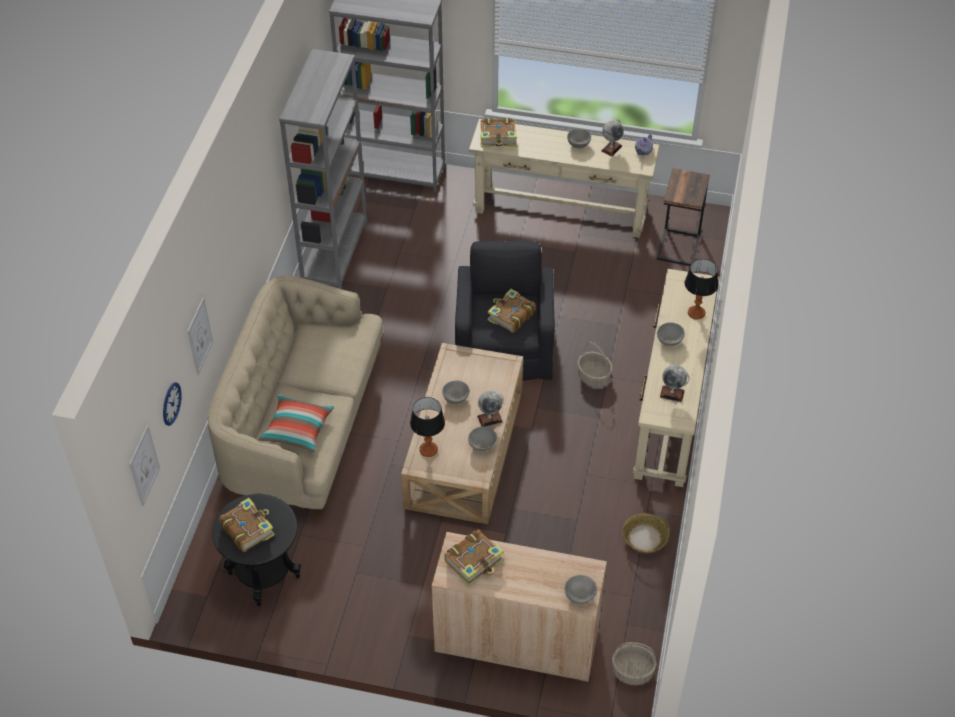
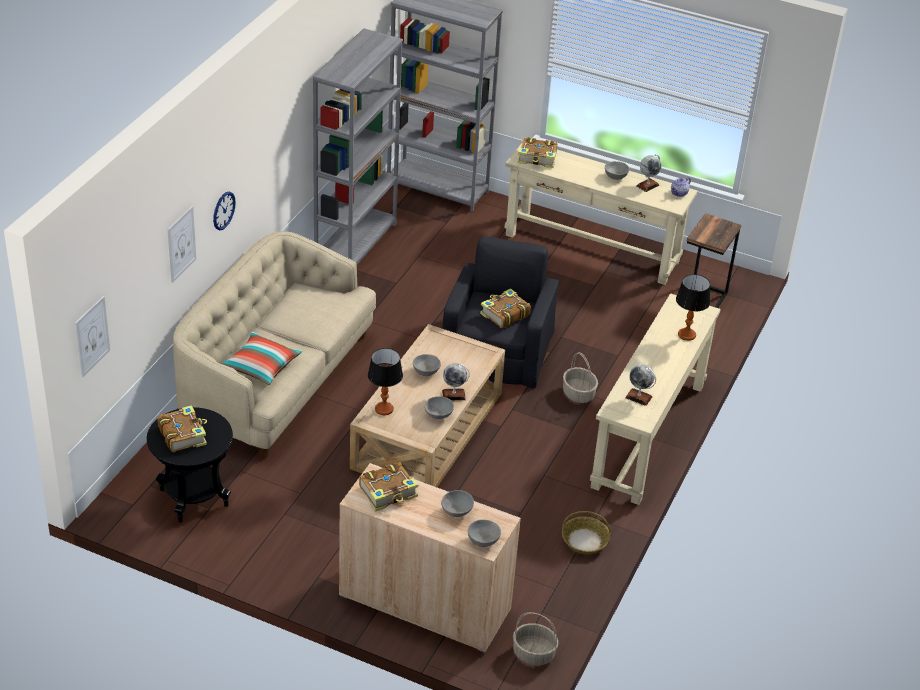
camera: 10 degrees right, 10 degrees down
wall clock [163,382,181,426] -> wall clock moved to [213,192,236,230]
grey bowl [657,322,685,346] -> grey bowl moved to [441,490,474,517]

